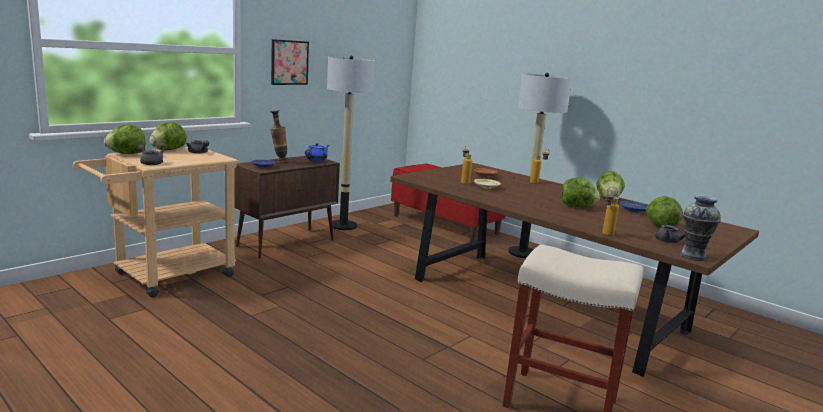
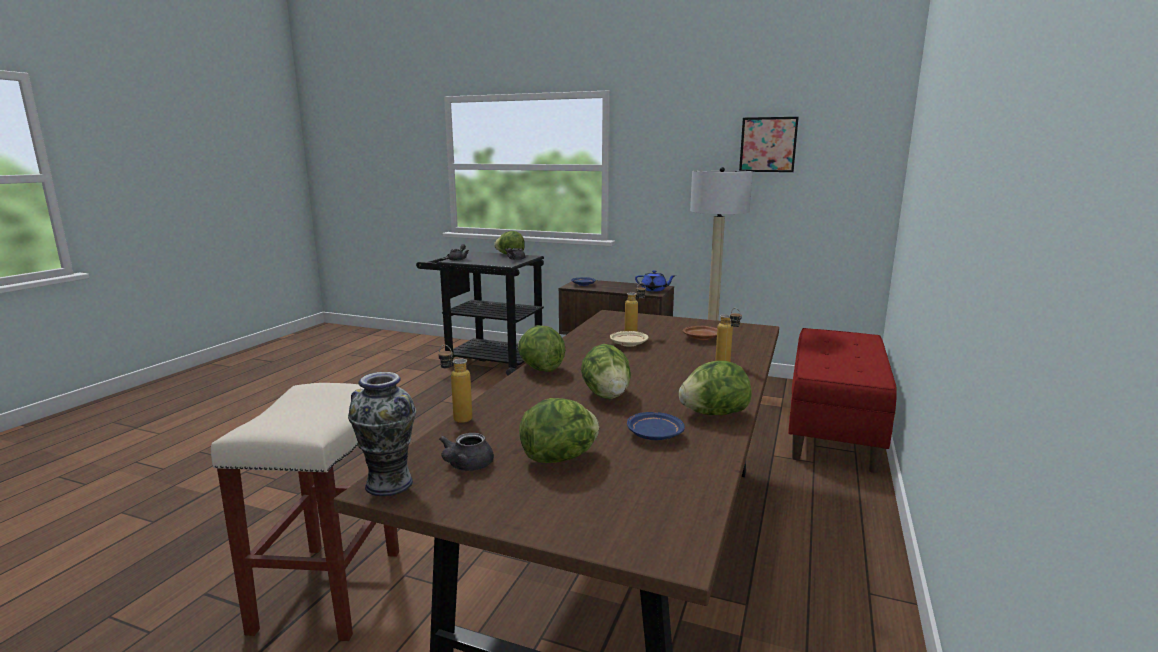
camera: 70 degrees right, 0 degrees up
beige cart [73,147,239,298] -> black cart [416,252,544,376]
lettuce [104,125,145,154] -> lettuce moved to [518,325,566,372]
vase [270,110,288,163] -> none
picture [271,39,309,85] -> picture moved to [739,117,799,172]
floor lamp [508,73,572,258] -> none

